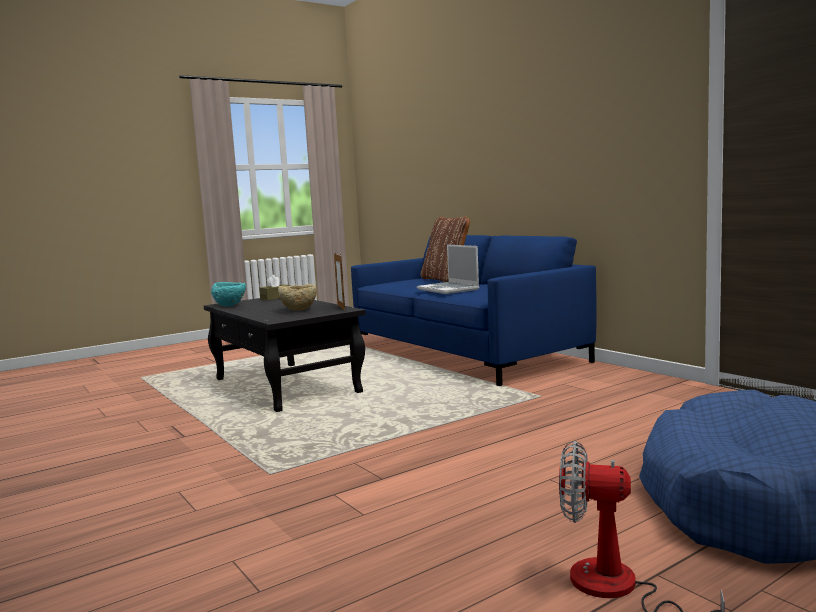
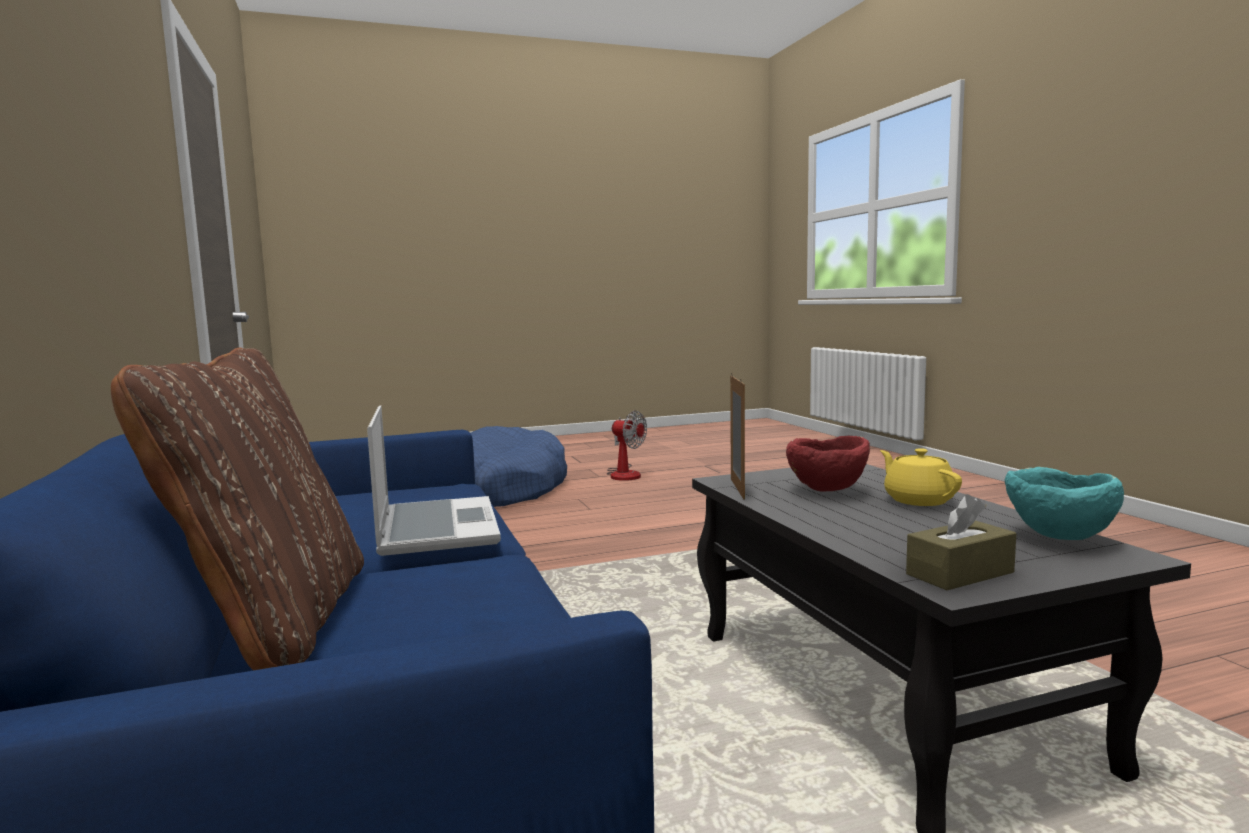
camera: 165 degrees left, 0 degrees up
beige bowl [278,284,317,311] -> red bowl [786,436,870,492]
none -> yellow teapot [880,448,962,506]

